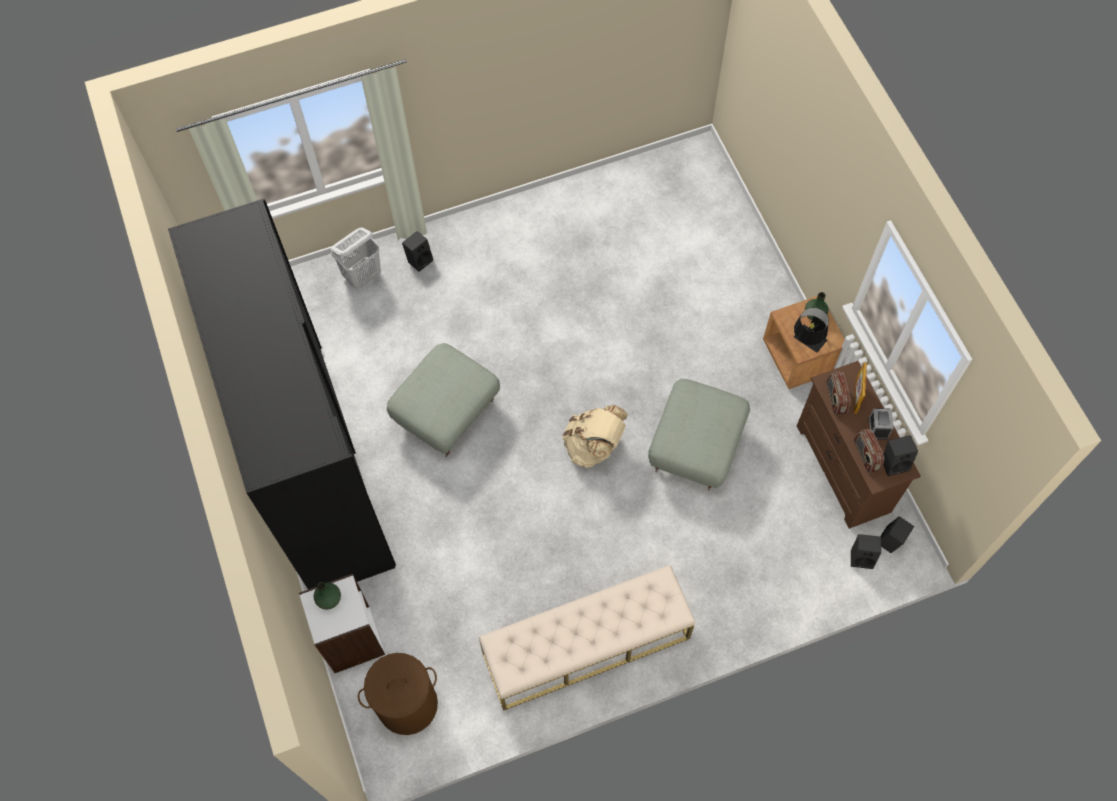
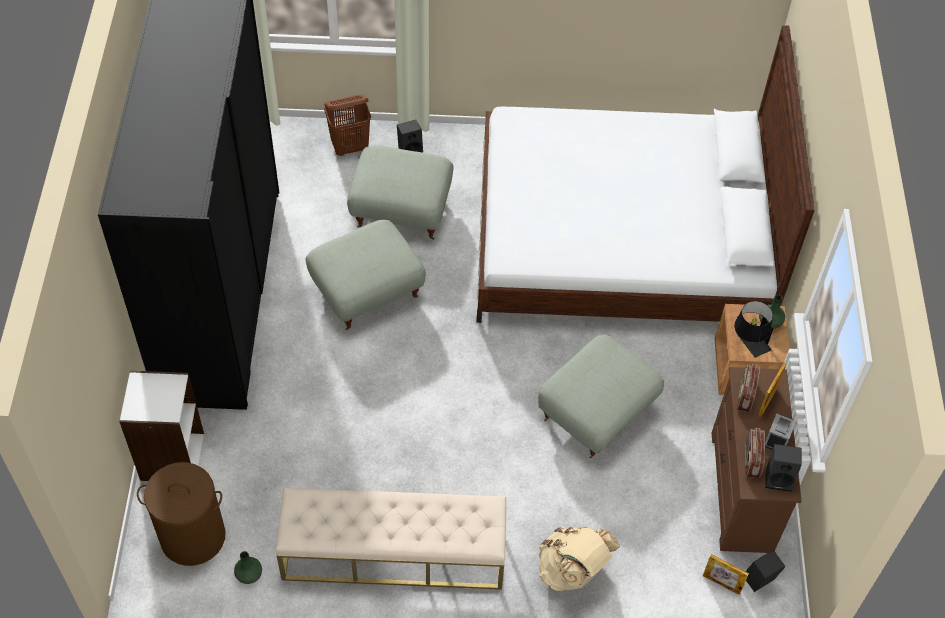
camera: 20 degrees right, 10 degrees down
green vase [314,582,341,610] -> green vase moved to [234,551,262,584]
white laundry basket [331,228,381,290] -> brown laundry basket [324,94,371,156]
beige backpack [562,405,628,468] -> beige backpack moved to [539,526,620,591]
black speaker [851,534,881,569] -> picture frame [703,554,749,595]
none -> grey ottoman [347,145,454,240]
none -> bed [477,25,815,323]

